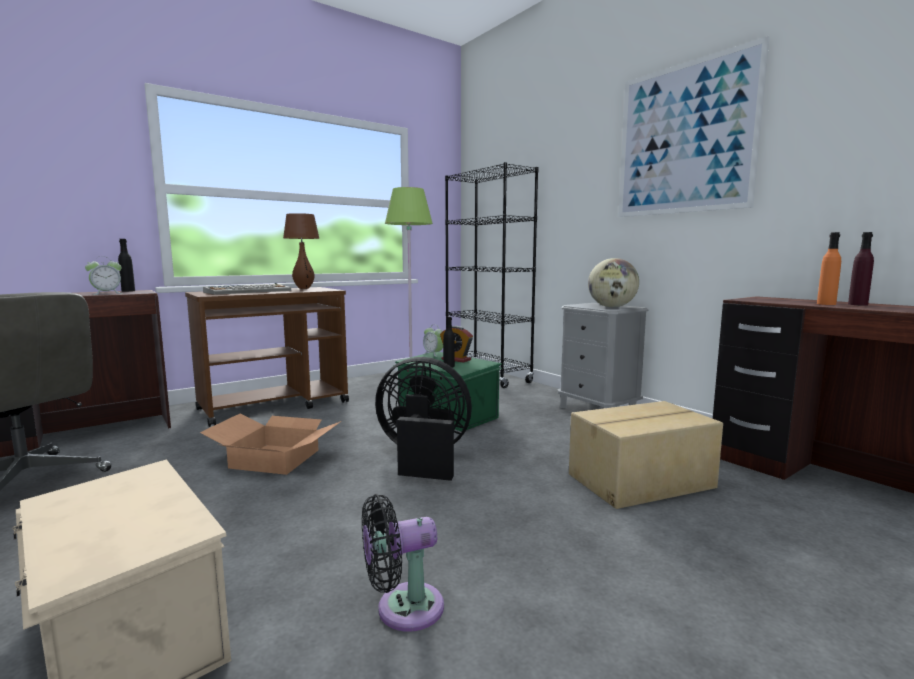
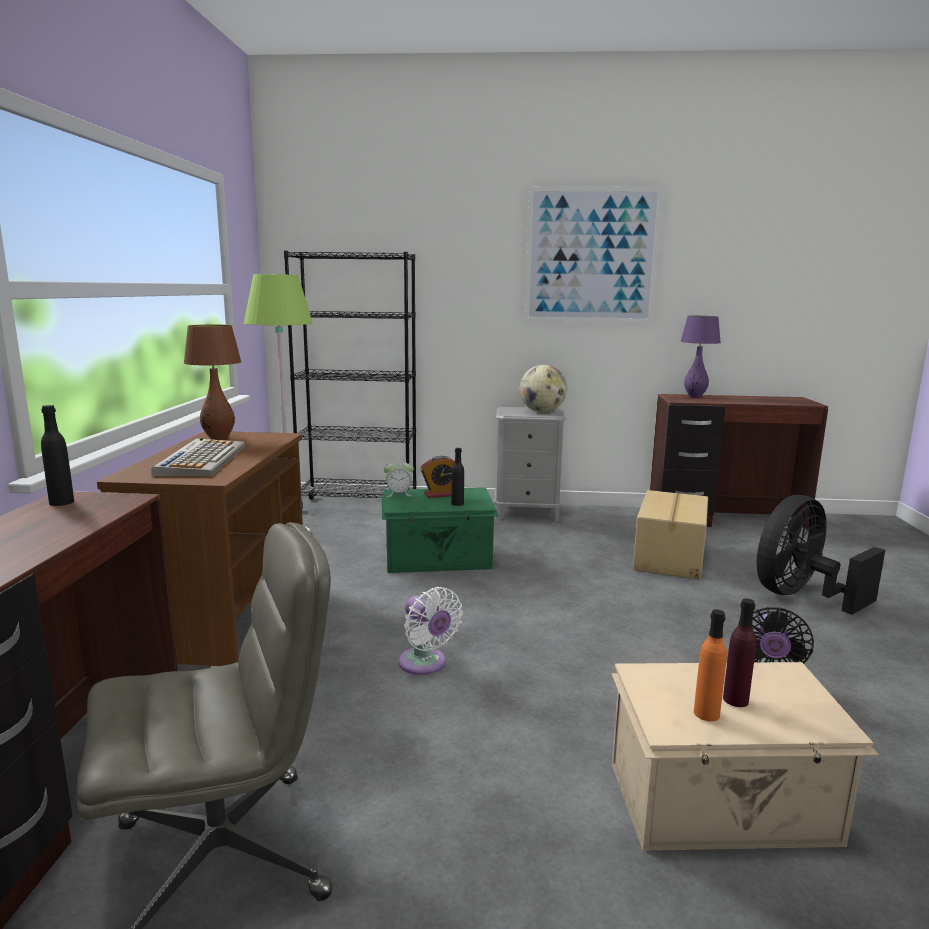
camera: 50 degrees left, 5 degrees up
alarm clock [85,257,123,295] -> none
cardboard box [200,413,341,475] -> white fan [399,587,463,675]
black fan [375,357,472,481] -> black fan moved to [757,495,885,615]
orange bottle [817,232,841,305] -> orange bottle moved to [694,609,727,722]
purple bottle [848,232,874,306] -> purple bottle moved to [723,598,756,707]
none -> purple table lamp [680,316,721,397]

